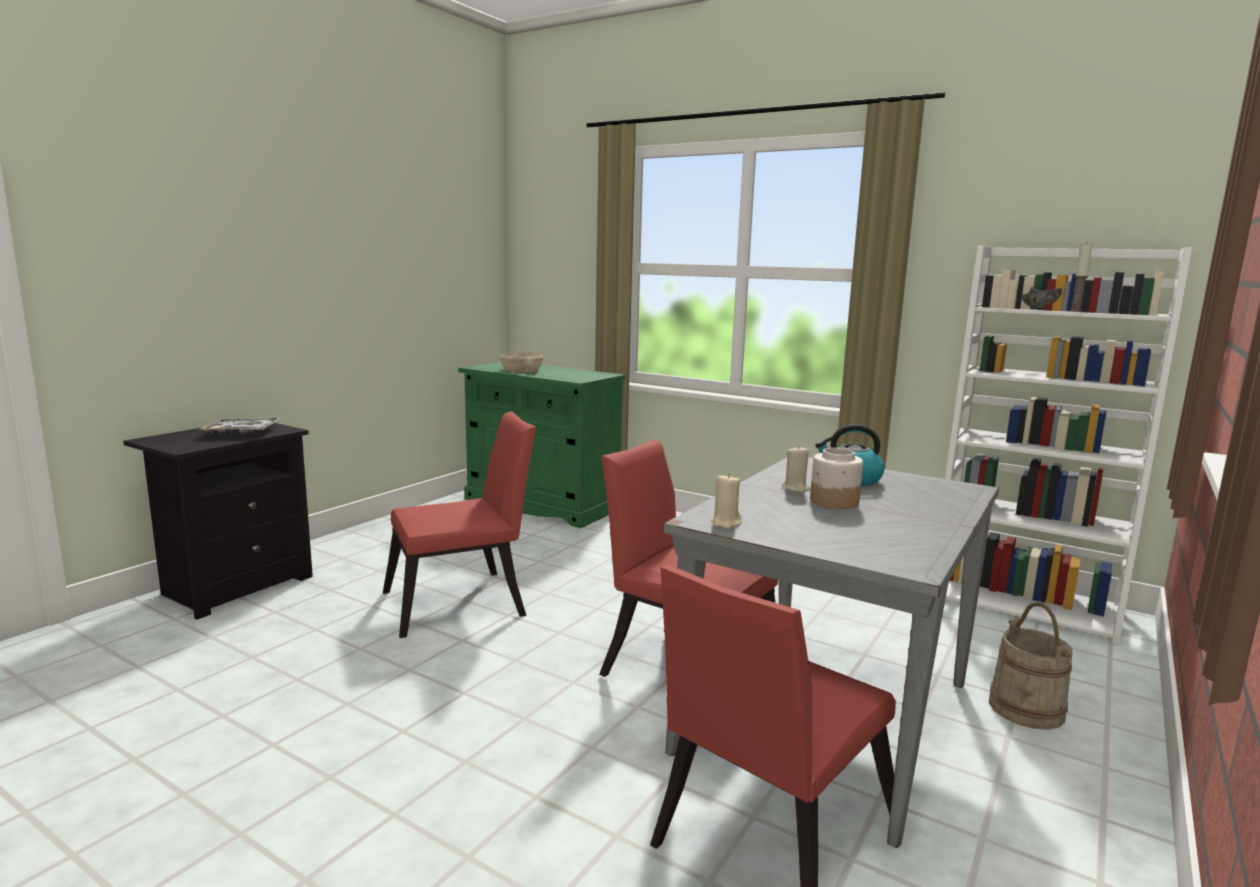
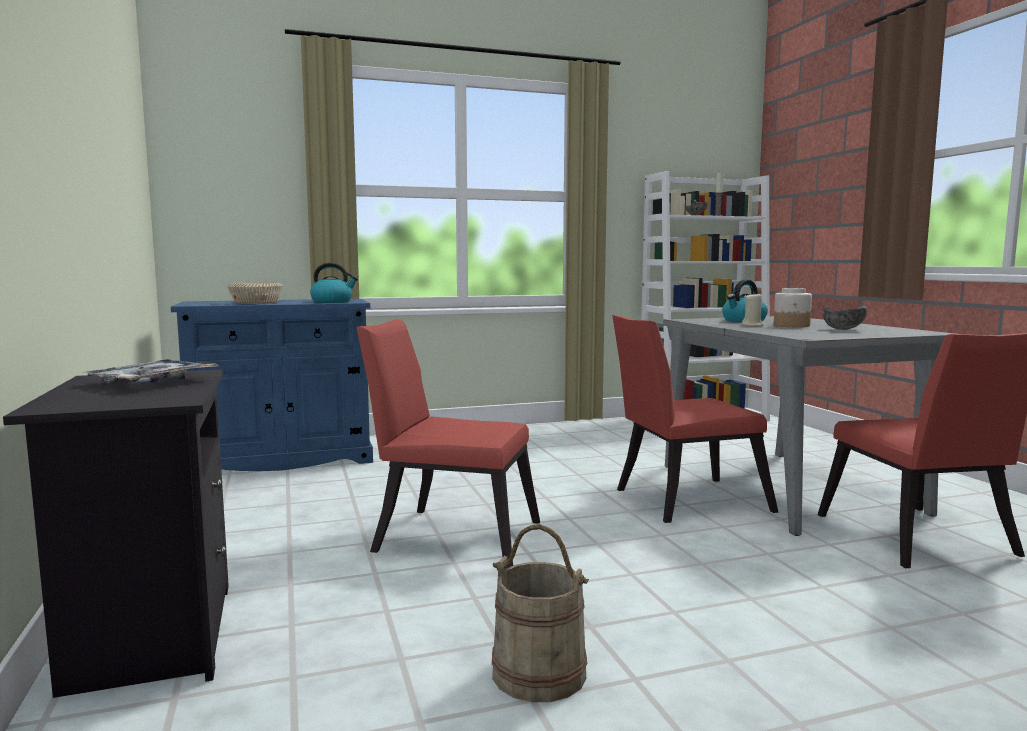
camera: 50 degrees left, 5 degrees down
red chair [383,411,536,638] -> red chair turned 90 degrees counterclockwise [356,320,540,568]
green cabinet [458,362,626,528] -> blue cabinet [171,299,373,471]
beige candle [711,473,742,529] -> none
beige bucket [989,602,1072,730] -> beige bucket moved to [492,524,589,702]
none -> kettle [310,263,358,303]
none -> grey bowl [823,306,867,330]

